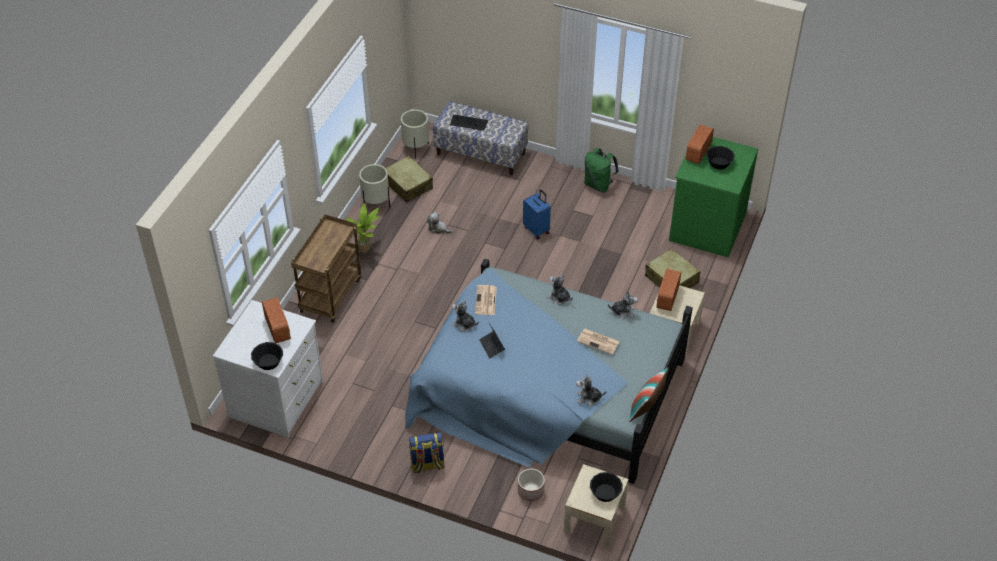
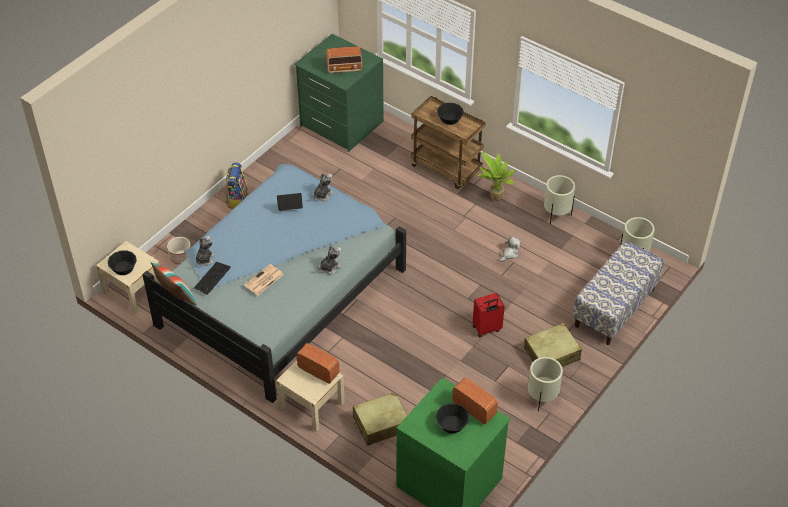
camera: 105 degrees right, 0 degrees up
white dresser [213,300,323,438] -> green dresser [294,34,384,152]
black bowl [251,342,283,370] -> black bowl moved to [437,103,464,125]
beige suitcase [386,156,433,203] -> beige suitcase moved to [524,323,582,367]
keyboard [450,115,488,131] -> keyboard moved to [194,262,231,295]
newspaper [475,285,497,315] -> none
blue suitcase [523,190,551,239] -> red suitcase [473,293,505,337]
green backpack [584,148,619,192] -> beige planter [528,357,563,412]
plush toy [608,291,638,319] -> none

